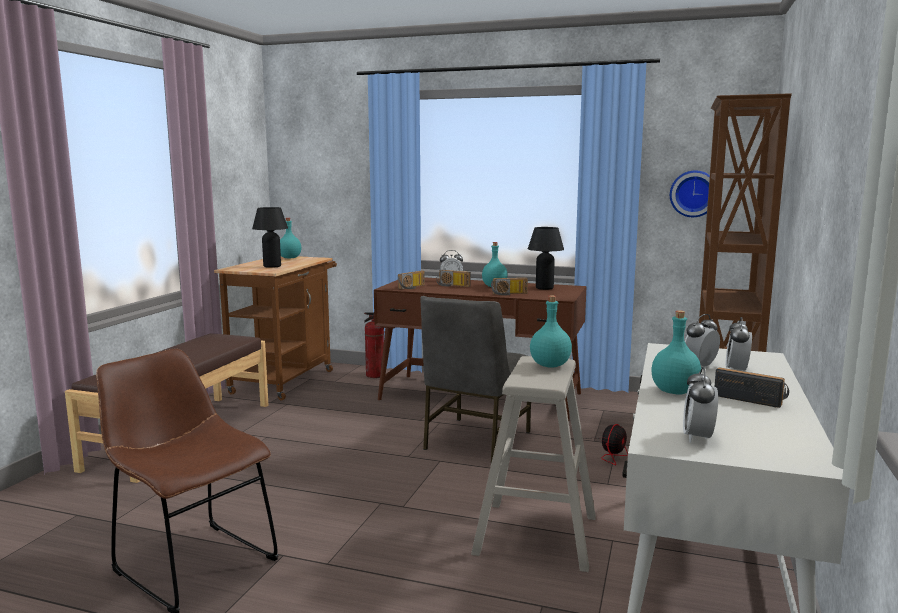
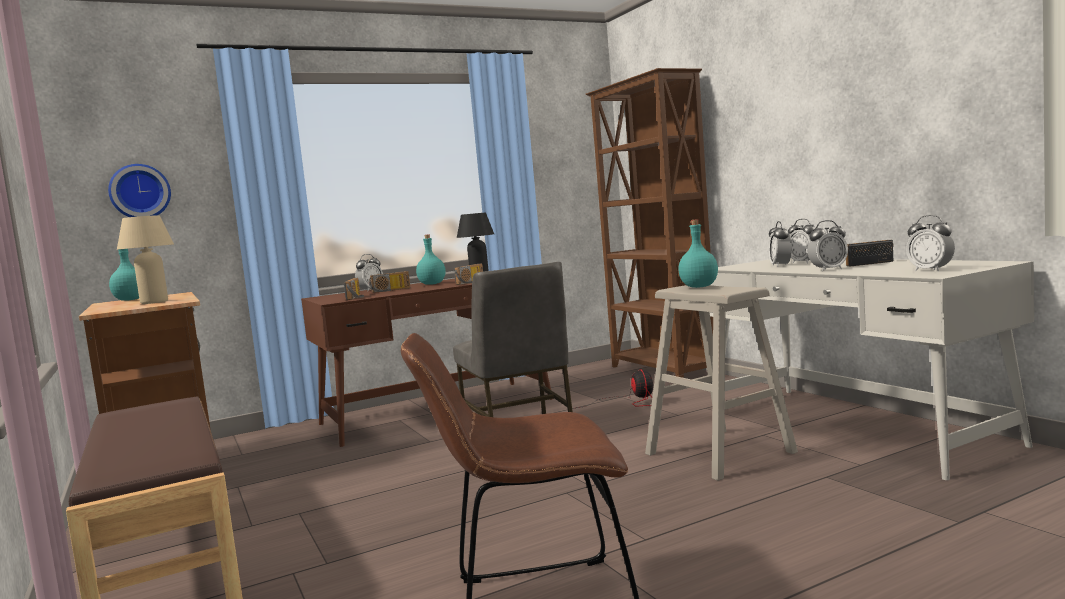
camera: 45 degrees left, 5 degrees down
black table lamp [252,207,288,268] -> beige table lamp [117,215,174,304]
fire extinguisher [364,313,384,378] -> none
turquoise bottle [652,310,701,394] -> alarm clock [808,220,848,271]
wall clock [670,170,710,217] -> wall clock moved to [108,164,171,217]

